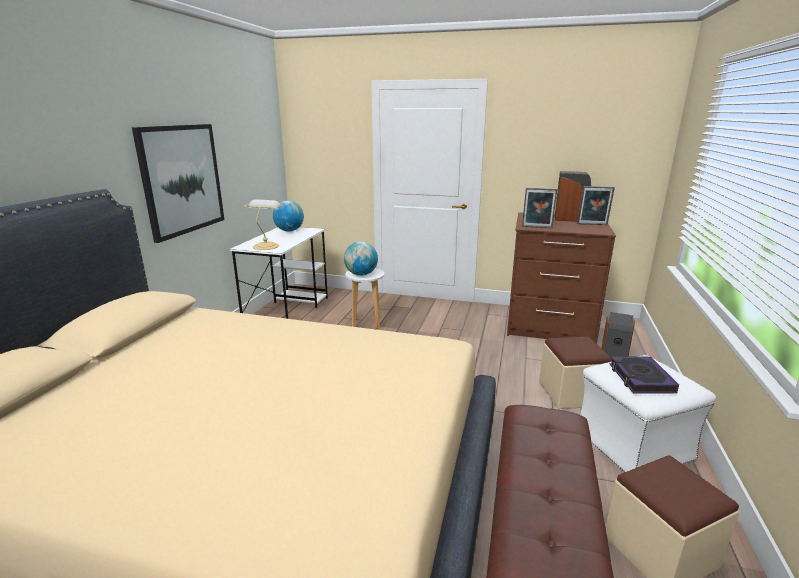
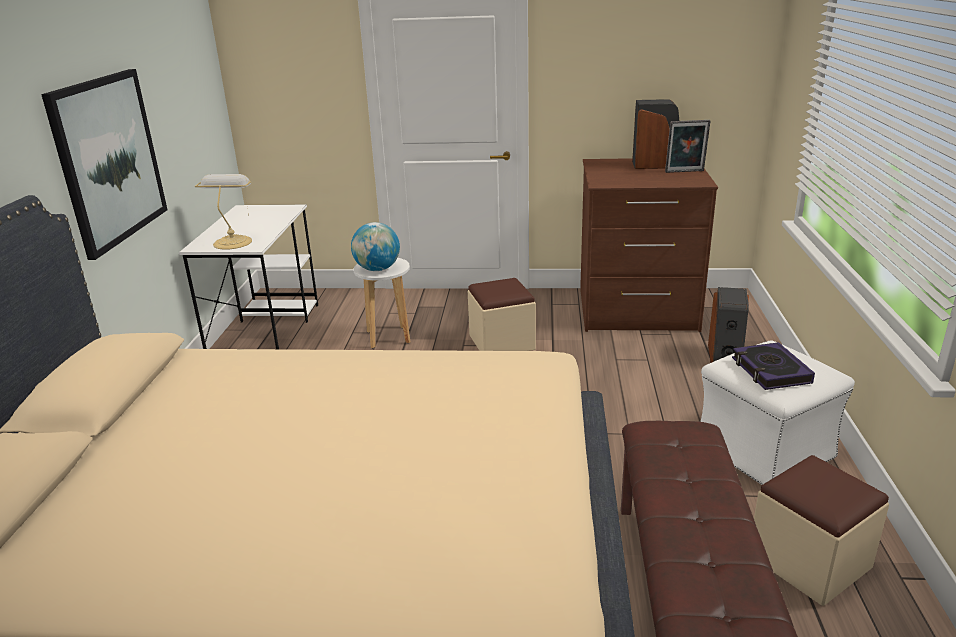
camera: 10 degrees left, 5 degrees up
globe [273,201,304,232] -> none
picture frame [522,188,557,228] -> none
beige ottoman [539,337,612,409] -> beige ottoman moved to [468,278,536,351]

